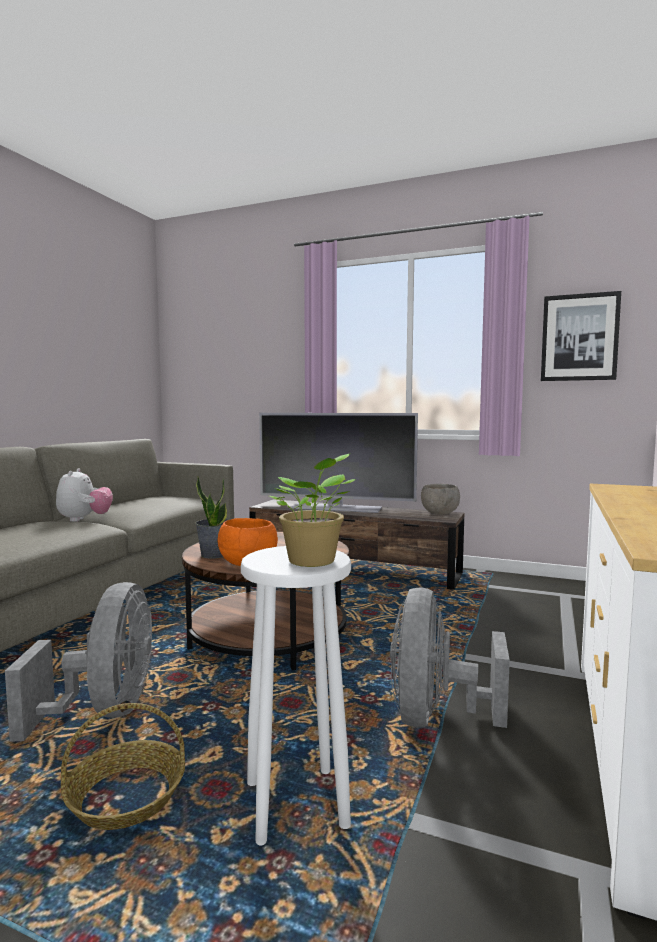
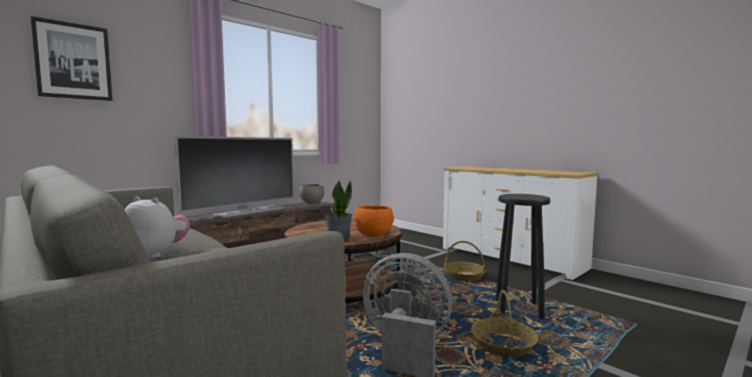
camera: 65 degrees left, 0 degrees up
white stool [241,546,351,846] -> black stool [496,194,550,319]
potted plant [269,454,356,567] -> none
grey fan [390,587,510,728] -> basket [443,241,487,281]
picture [541,291,621,381] -> picture moved to [31,16,112,101]

